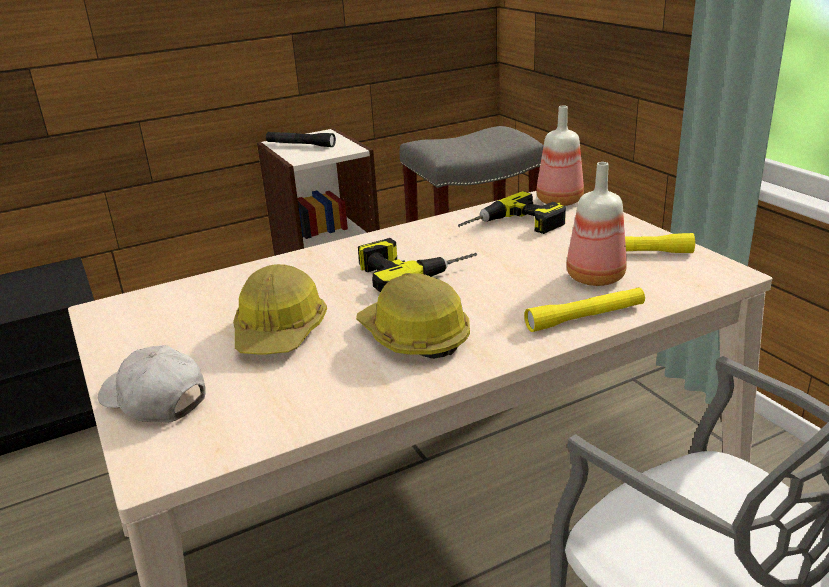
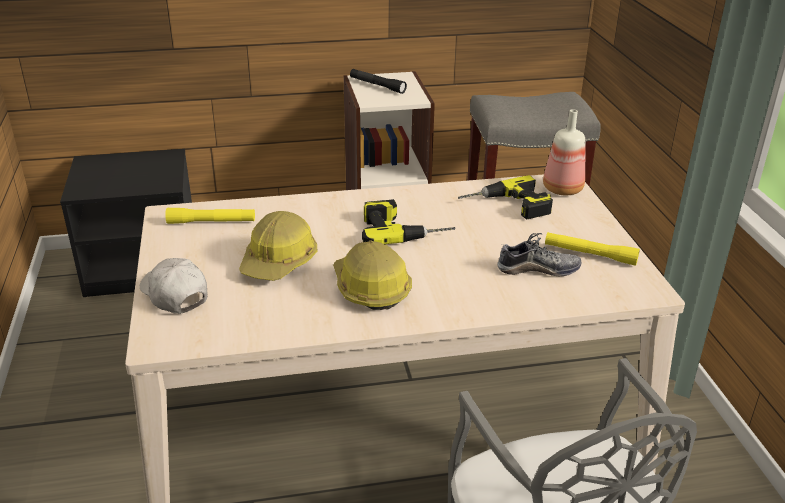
camera: 15 degrees right, 5 degrees up
yellow flashlight [524,287,645,332] -> yellow flashlight moved to [165,208,255,224]
bottle [566,162,627,286] -> shoe [497,233,581,276]

